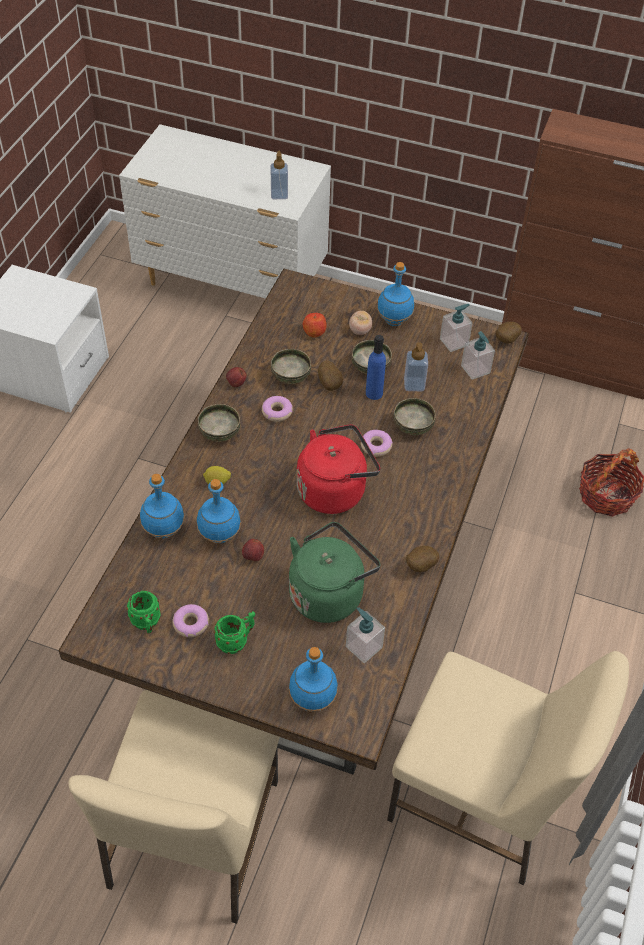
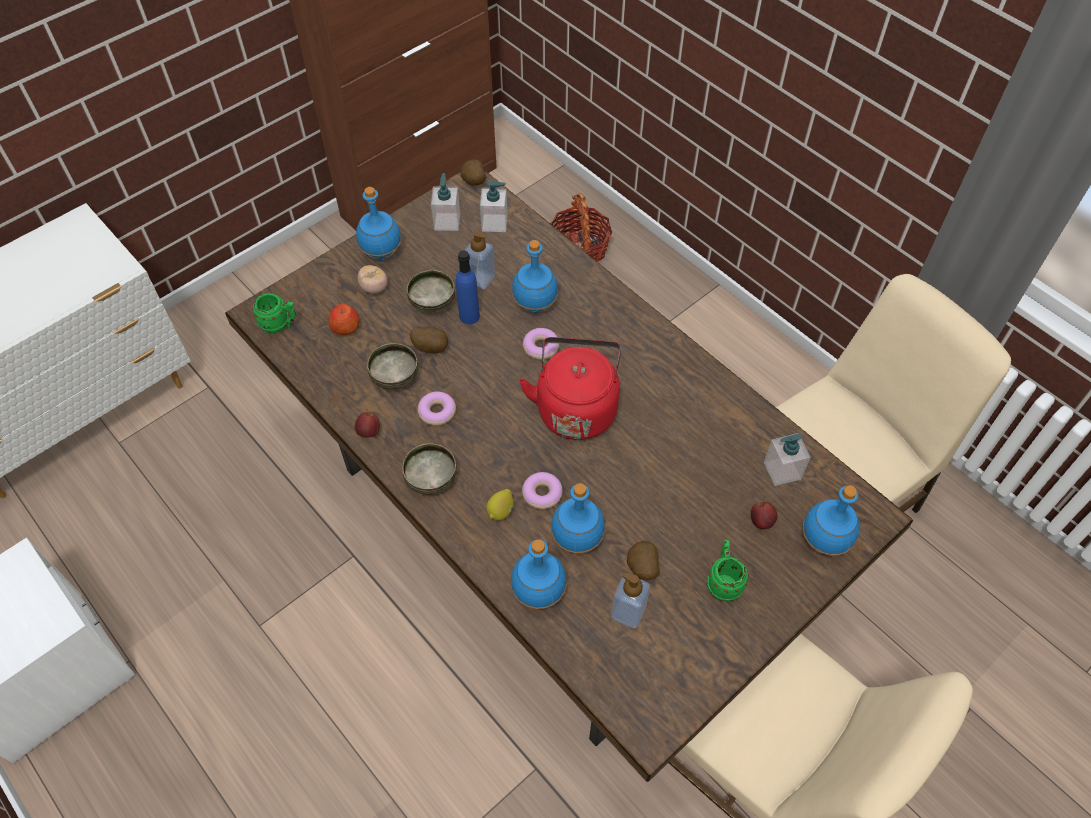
camera: 60 degrees left, 5 degrees up
green mug [127,591,161,633] -> green mug moved to [252,293,296,334]
donut [173,604,209,637] -> donut moved to [522,472,563,509]
apple [242,539,264,561] -> apple moved to [751,502,778,529]
soap dispenser [270,151,288,199] -> soap dispenser moved to [611,573,650,628]
green kettle [289,522,381,623] -> none
bowl [393,398,436,435] -> blue bottle [512,240,558,313]
potato [406,546,439,572] -> potato moved to [627,541,660,580]

